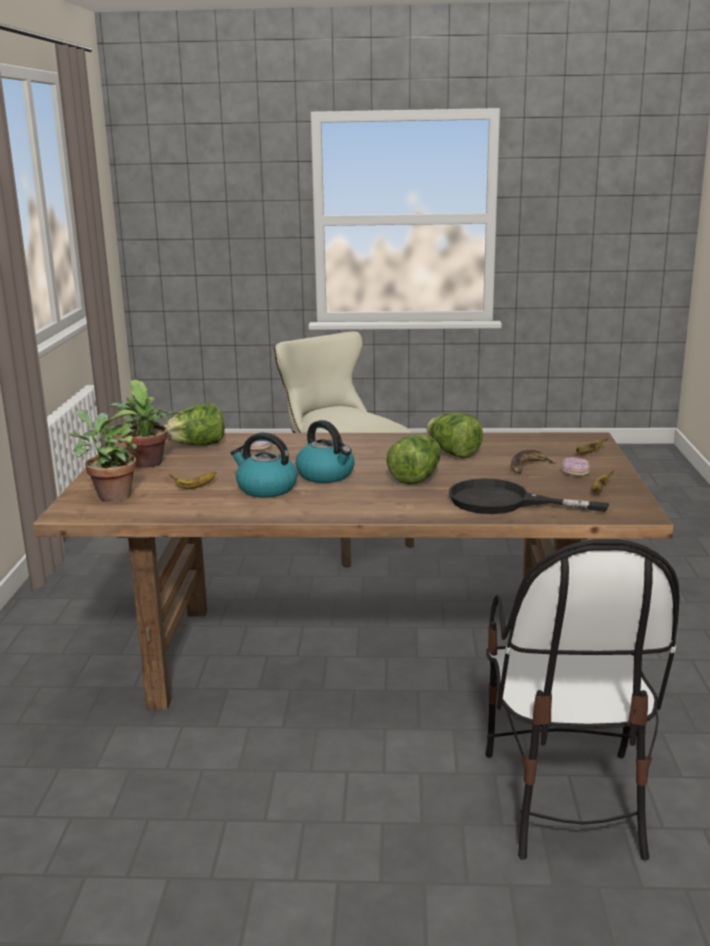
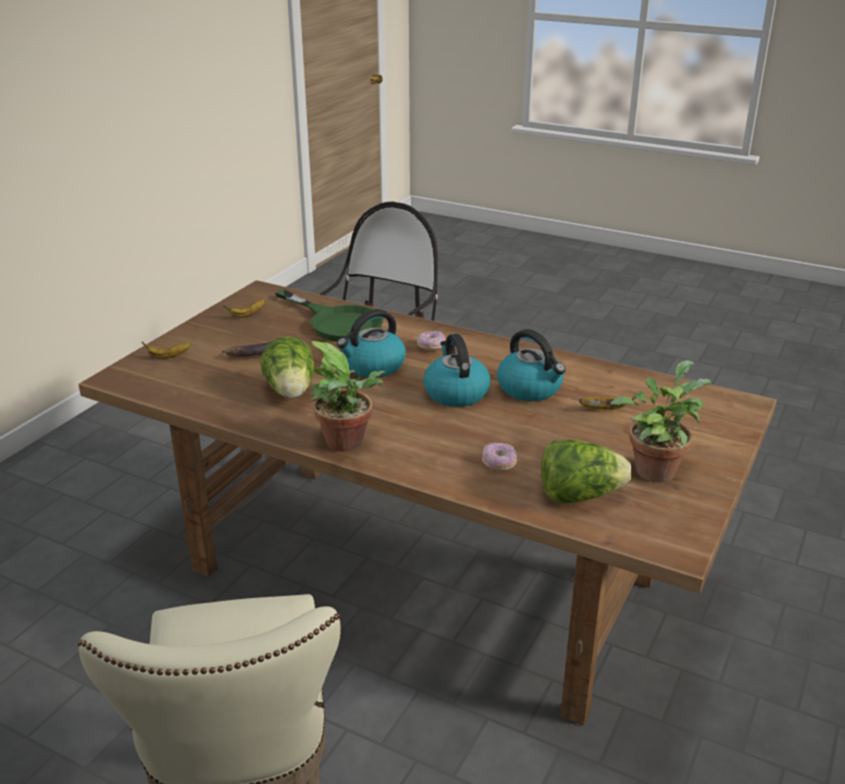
camera: 155 degrees left, 10 degrees up
potted plant [69,409,139,502] -> potted plant moved to [310,341,385,452]
lettuce [386,434,441,485] -> kettle [337,309,406,378]
black frying pan [449,478,609,514] -> green frying pan [275,289,383,342]
donut [562,457,590,476] -> donut moved to [417,331,446,350]

